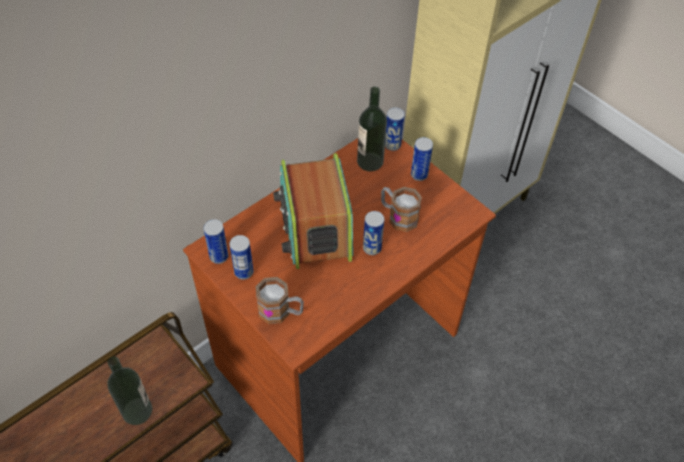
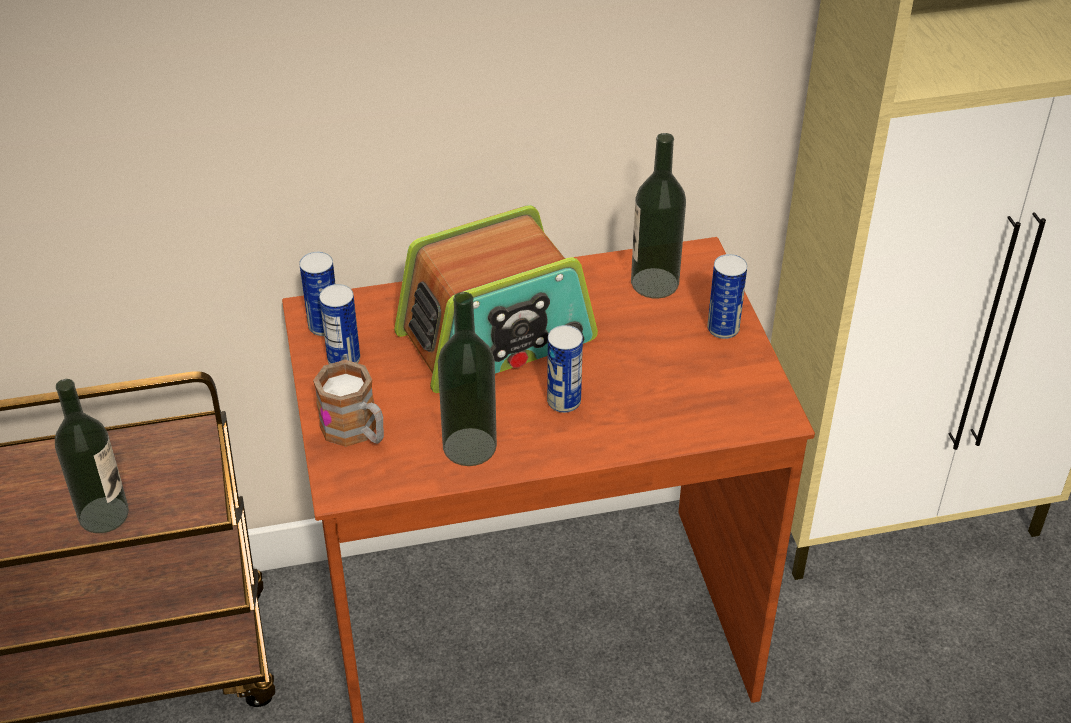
camera: 30 degrees right, 10 degrees down
radio [273,153,353,269] -> radio turned 135 degrees counterclockwise [394,205,598,393]
mug [381,187,422,232] -> none
can [385,108,405,151] -> none
none -> bottle [438,292,497,466]

